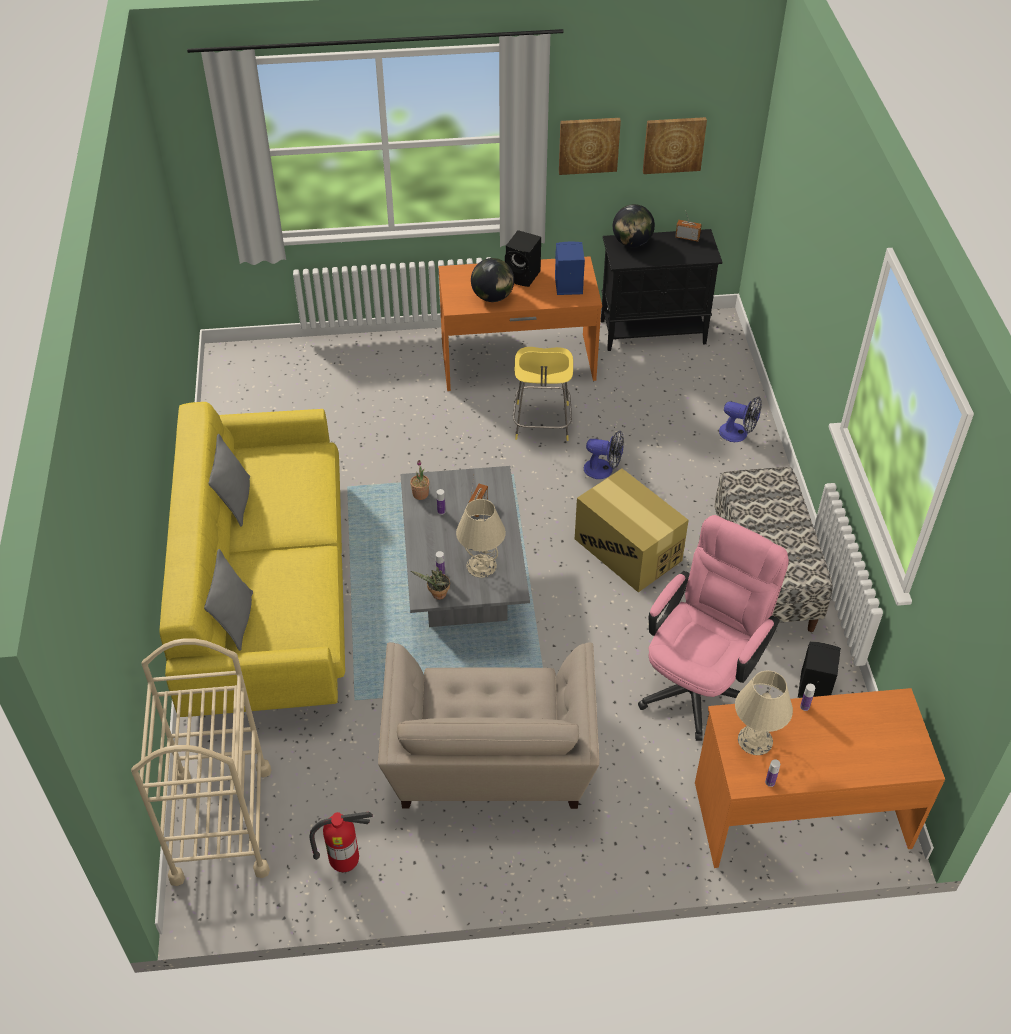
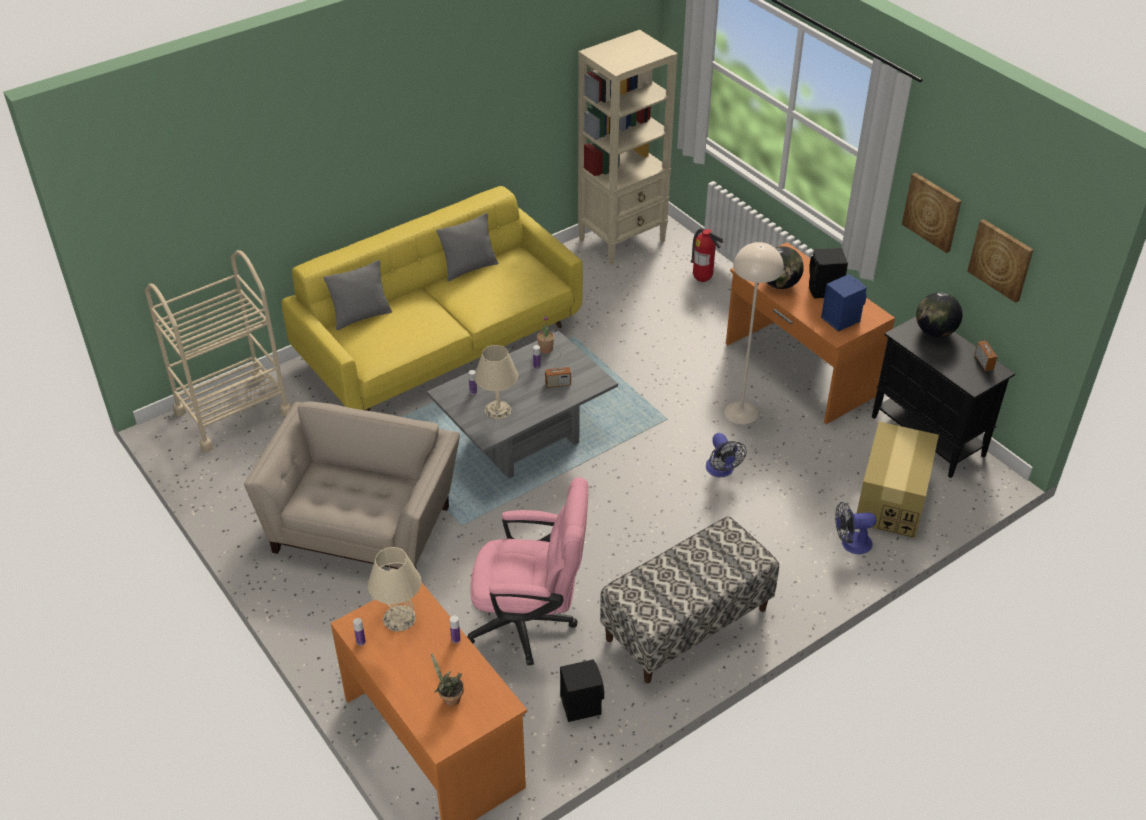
camera: 60 degrees right, 5 degrees down
fire extinguisher [309,812,373,872] -> fire extinguisher moved to [691,228,723,282]
beige armchair [378,642,599,809] -> beige armchair turned 135 degrees clockwise [244,401,460,569]
potted plant [411,567,450,600] -> potted plant moved to [431,652,464,706]
yellow stool [513,347,573,441] -> beige floor lamp [724,242,784,424]
cardboard box [575,469,688,592] -> cardboard box moved to [857,421,939,538]
fan [719,396,762,442] -> fan turned 90 degrees clockwise [835,502,876,554]
none -> beige bookcase [578,30,678,265]

